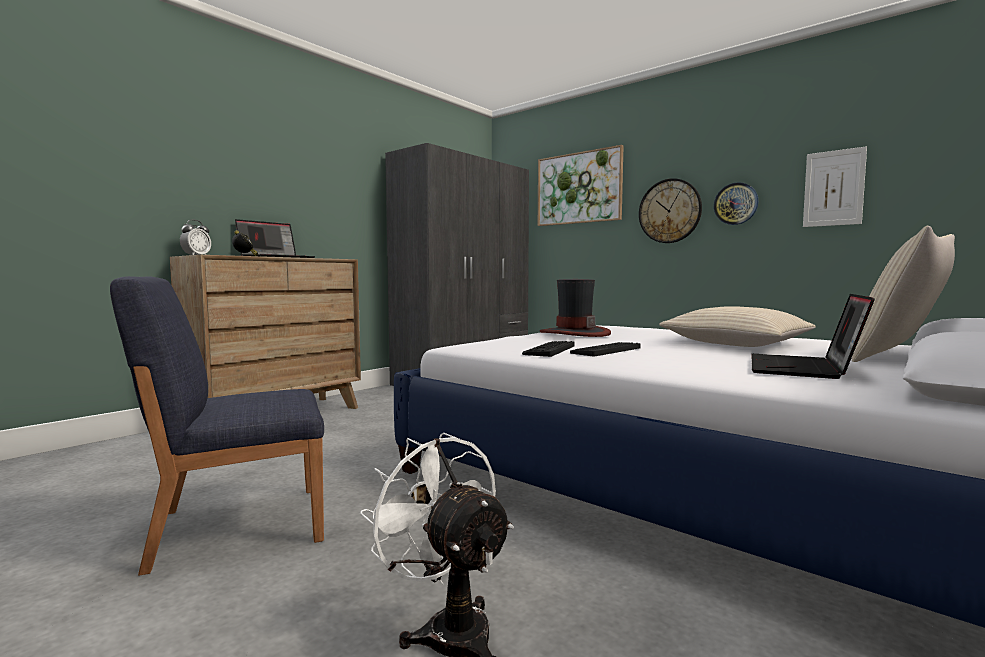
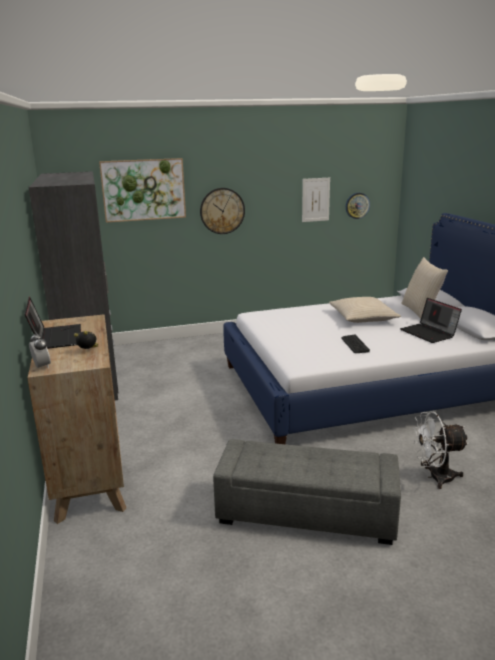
camera: 55 degrees left, 15 degrees up
blue chair [110,276,324,576] -> grey ottoman [213,439,401,545]
keyboard [522,341,575,357] -> none
hat [540,279,611,337] -> none
wall clock [714,182,758,225] -> wall clock moved to [346,193,370,219]

